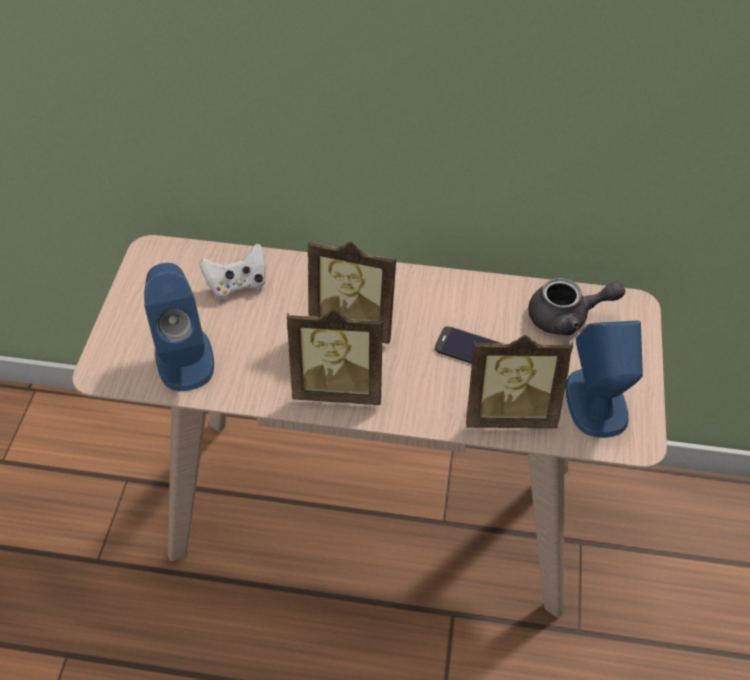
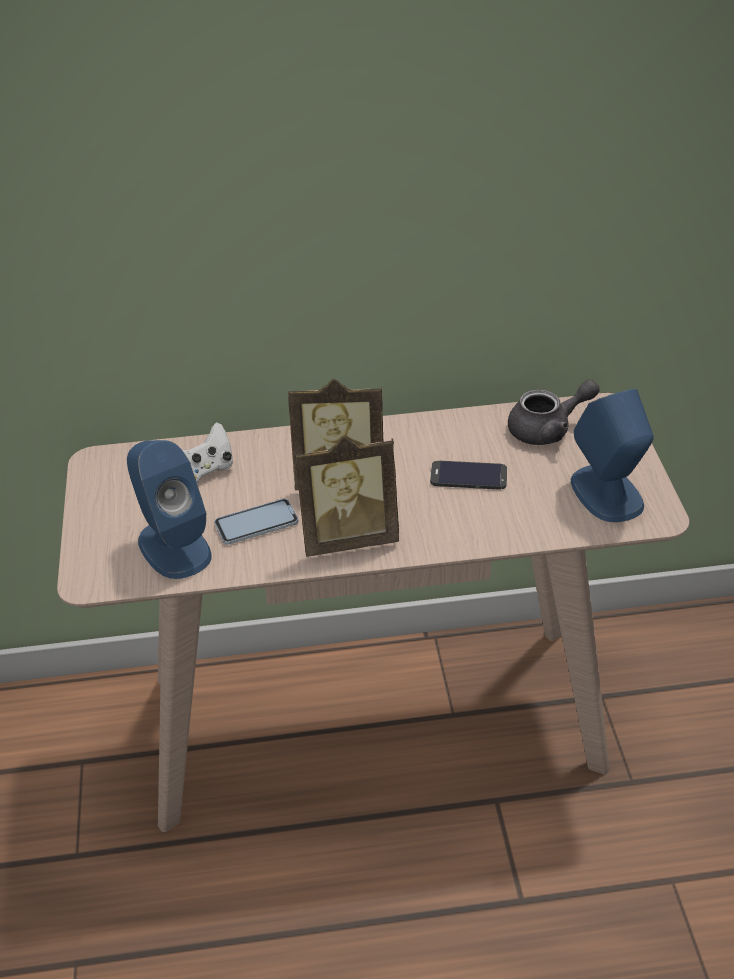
camera: 15 degrees left, 10 degrees down
picture frame [466,335,573,429] -> none
none -> phone [214,499,299,545]

